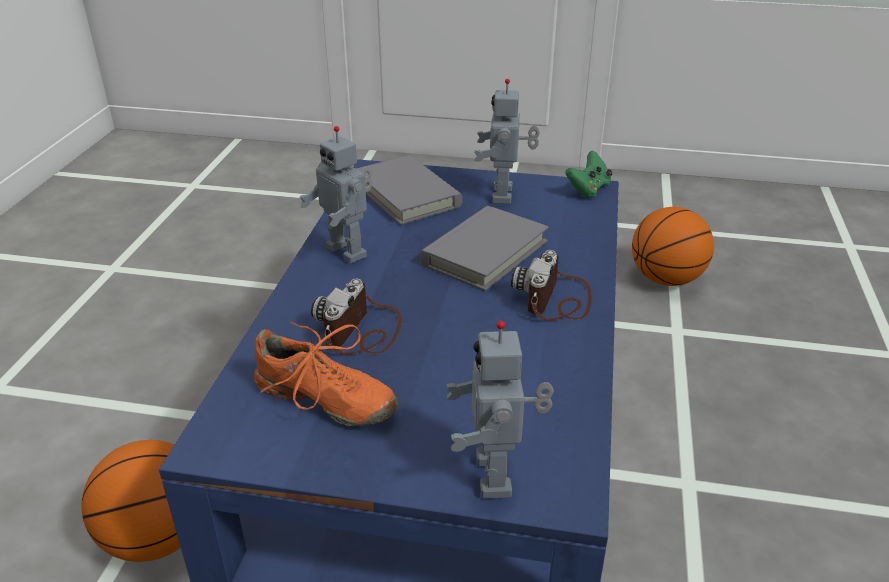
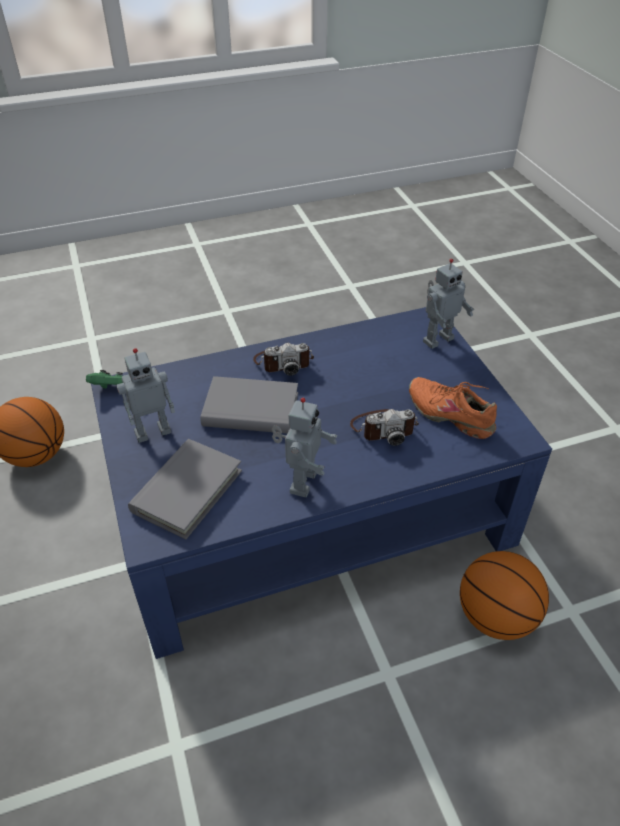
camera: 120 degrees left, 10 degrees up
orange shoe [254,321,397,426] -> orange shoe turned 45 degrees counterclockwise [409,377,497,439]

